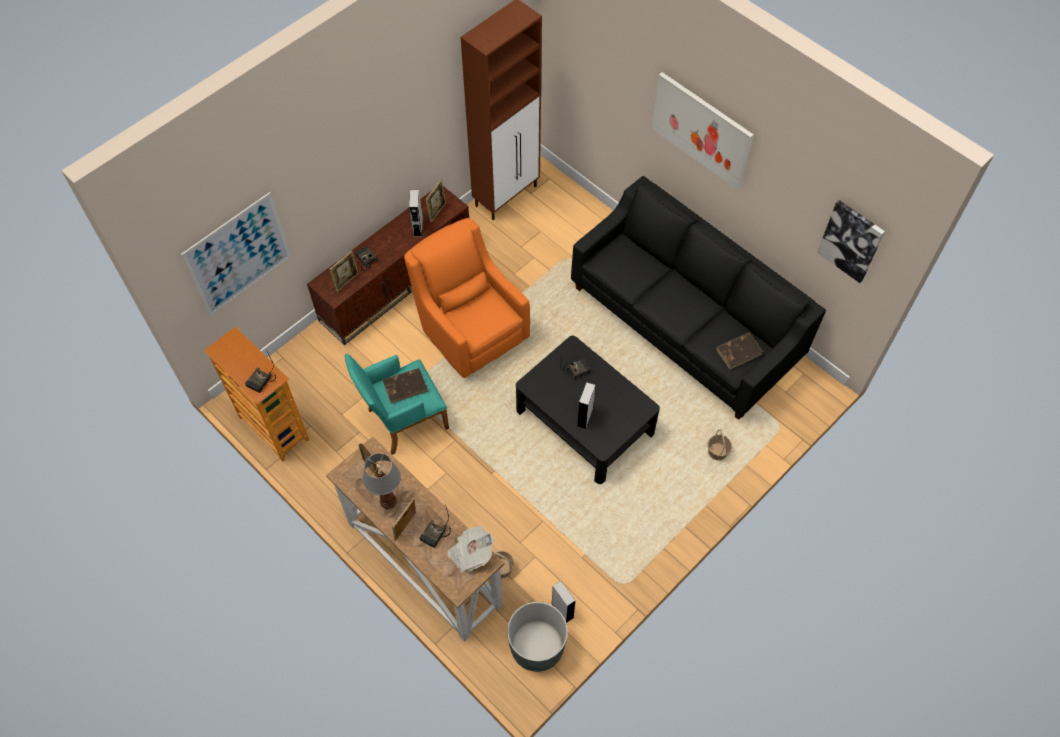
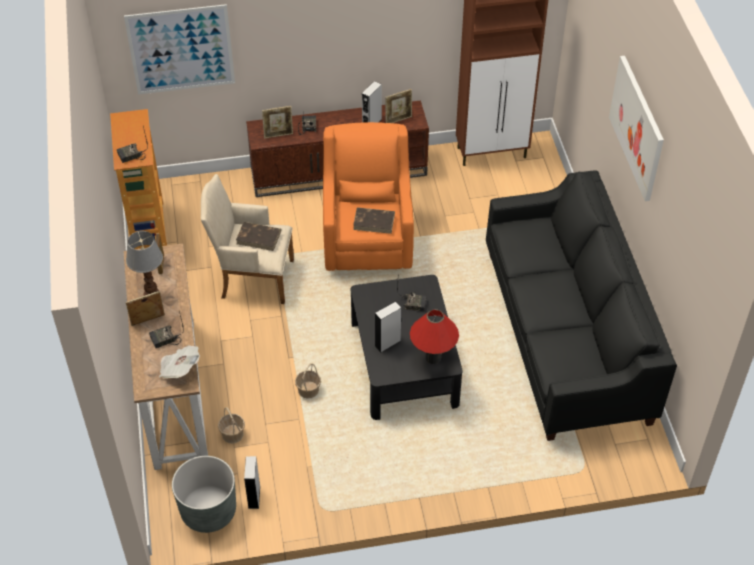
camera: 35 degrees right, 10 degrees down
turquoise armchair [345,353,449,455] -> beige armchair [201,174,294,304]
basket [708,430,732,461] -> basket moved to [295,363,321,399]
brown book [716,332,763,369] -> brown book moved to [353,207,395,234]
picture [817,200,885,283] -> none
none -> red table lamp [410,309,459,364]

